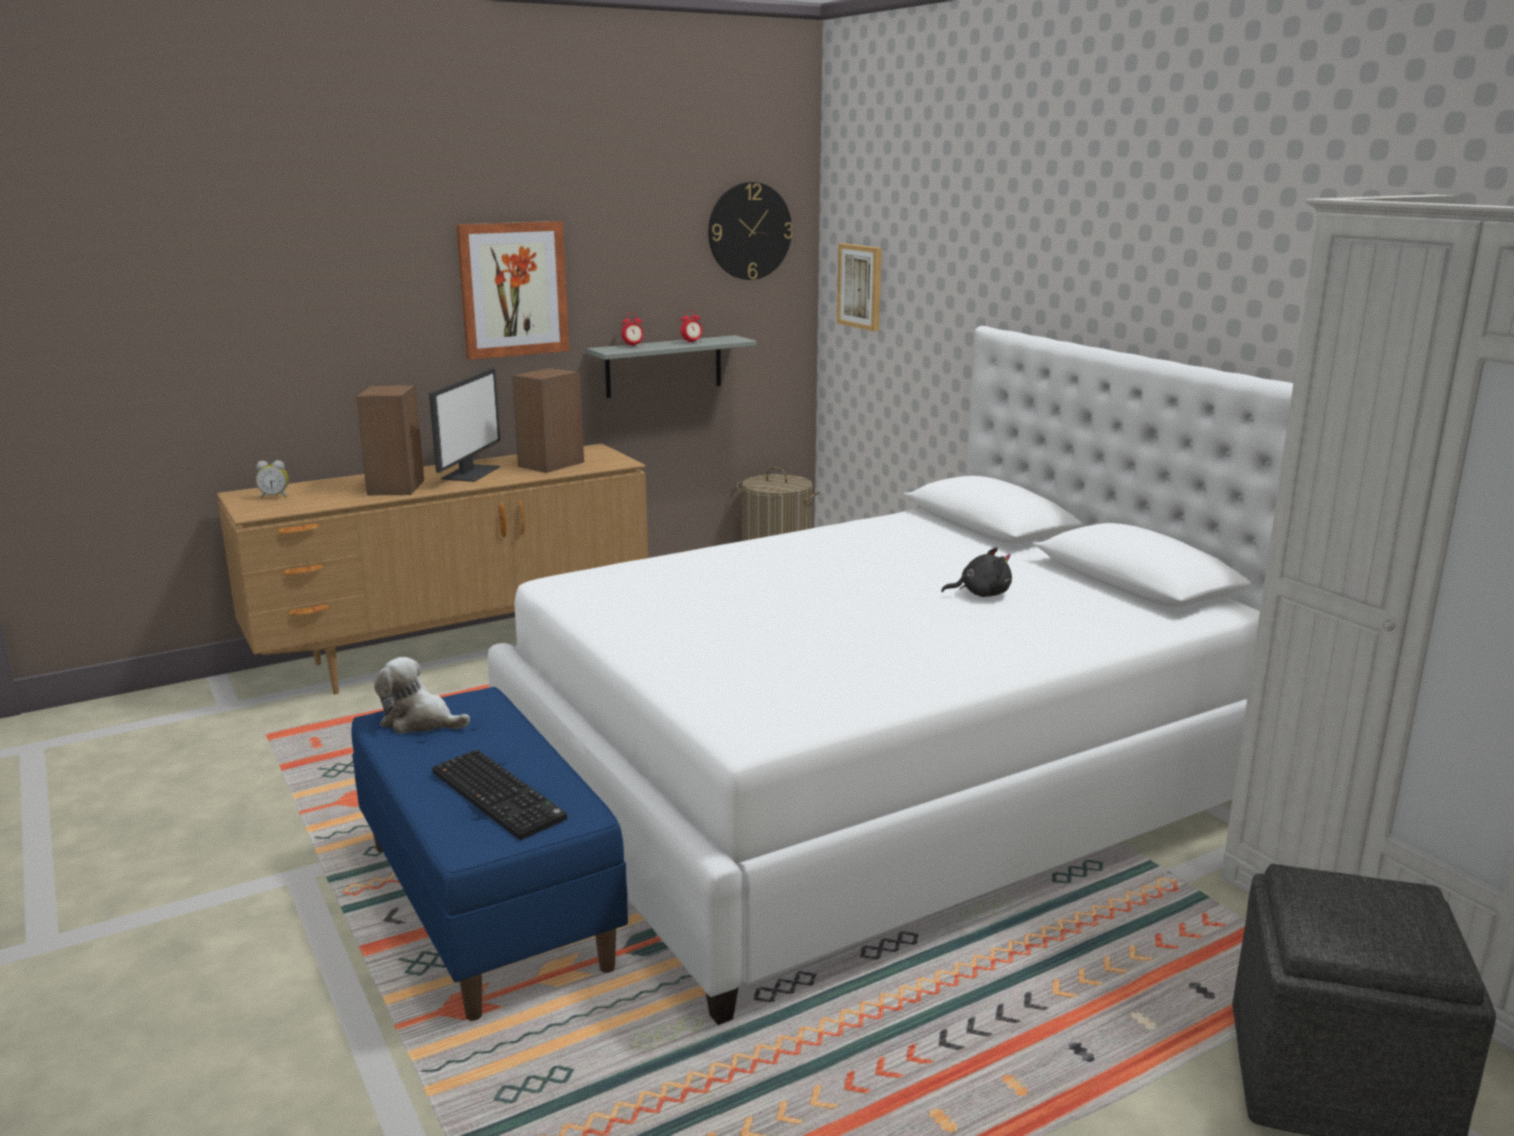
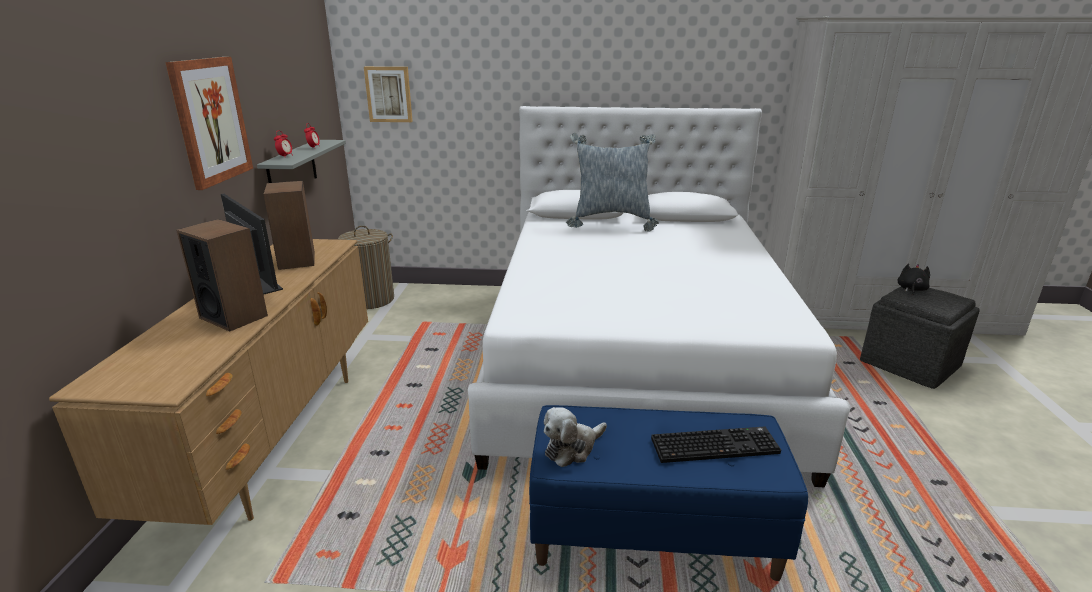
camera: 55 degrees left, 5 degrees up
alarm clock [256,460,289,498] -> none
wall clock [708,182,793,280] -> none
black plush toy [941,547,1012,597] -> black plush toy moved to [897,263,930,296]
none -> pillow [565,133,659,232]

